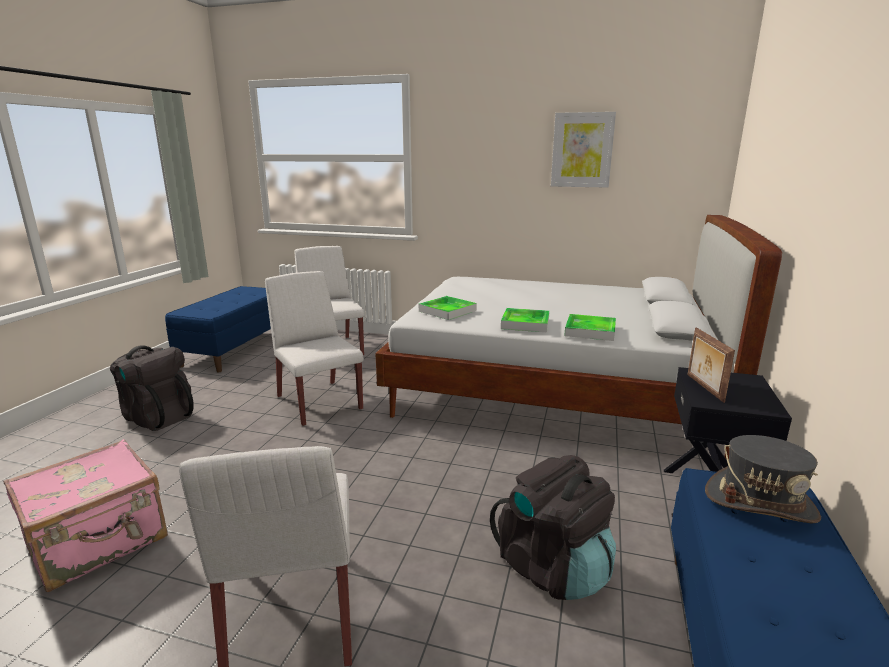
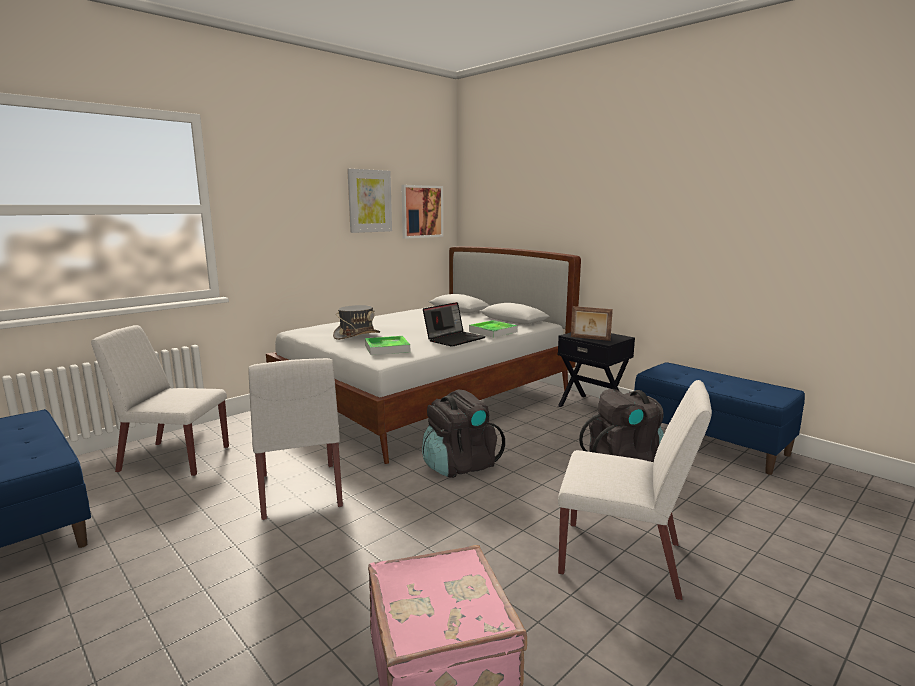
camera: 60 degrees left, 5 degrees down
black backpack [110,345,194,431] -> black backpack moved to [422,389,505,478]
white chair [265,271,364,426] -> white chair turned 105 degrees counterclockwise [248,358,343,520]
tray [501,308,550,332] -> laptop [423,302,486,347]
grey hat [705,435,821,524] -> grey hat moved to [333,305,380,340]
none -> picture [401,185,443,239]

